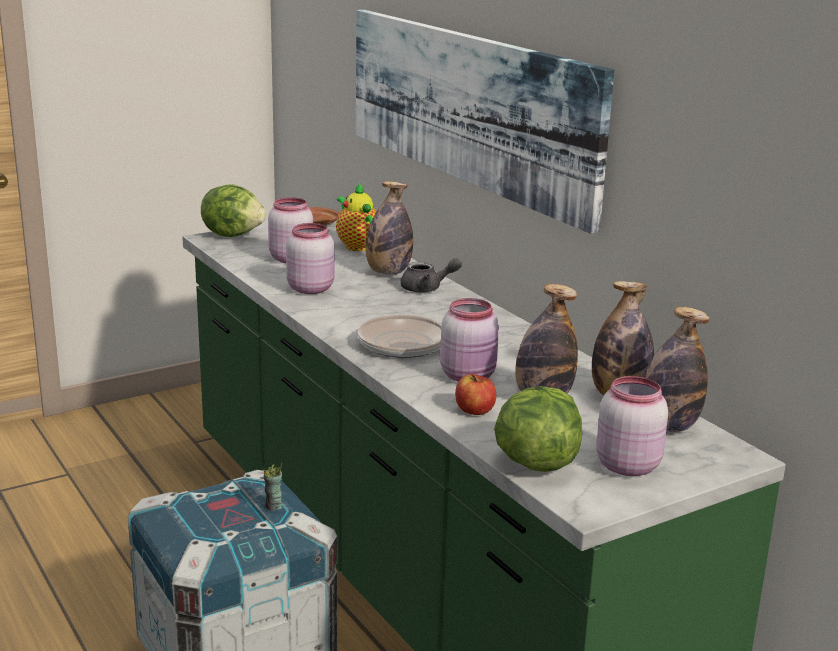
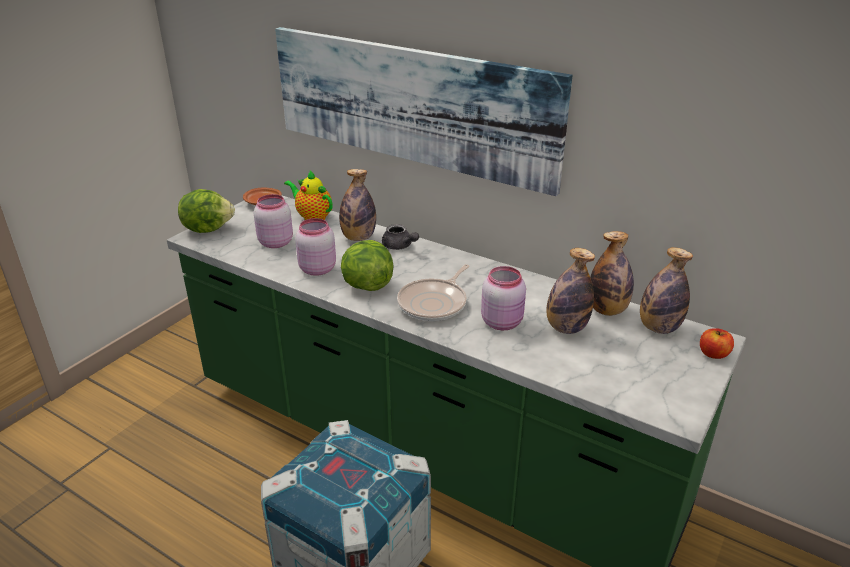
camera: 25 degrees left, 10 degrees up
cup [263,463,282,511] -> none
grey teapot [400,258,462,292] -> grey teapot turned 75 degrees clockwise [382,224,419,250]
apple [455,374,496,415] -> apple moved to [700,328,734,359]
lettuce [494,386,582,472] -> lettuce moved to [341,240,393,291]
pink jar [596,376,668,476] -> none

